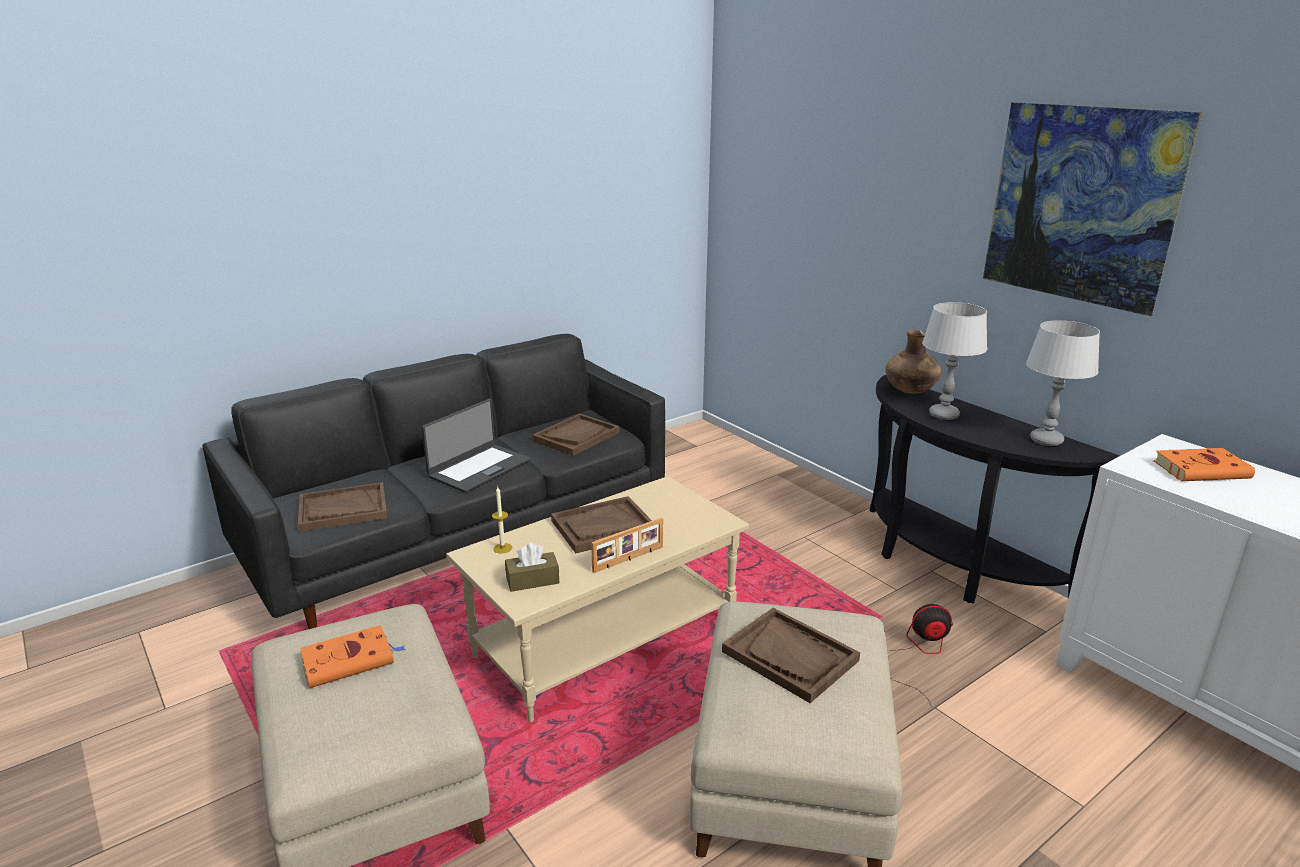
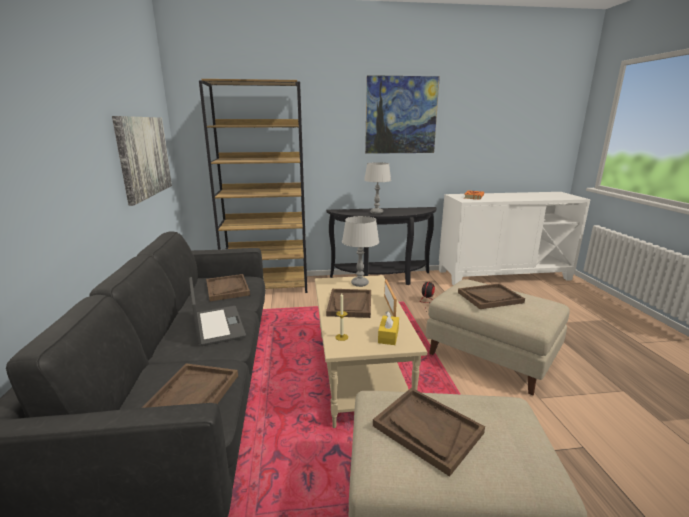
camera: 60 degrees left, 5 degrees down
orange book [300,625,406,688] -> brown tray [373,387,485,477]
brown tissue box [505,543,559,592] -> yellow tissue box [378,311,399,345]
brown vase [885,330,942,394] -> none
grey table lamp [1026,320,1100,446] -> grey table lamp moved to [342,216,379,287]
none -> picture [112,116,172,206]
none -> brown bookcase [199,79,307,293]

